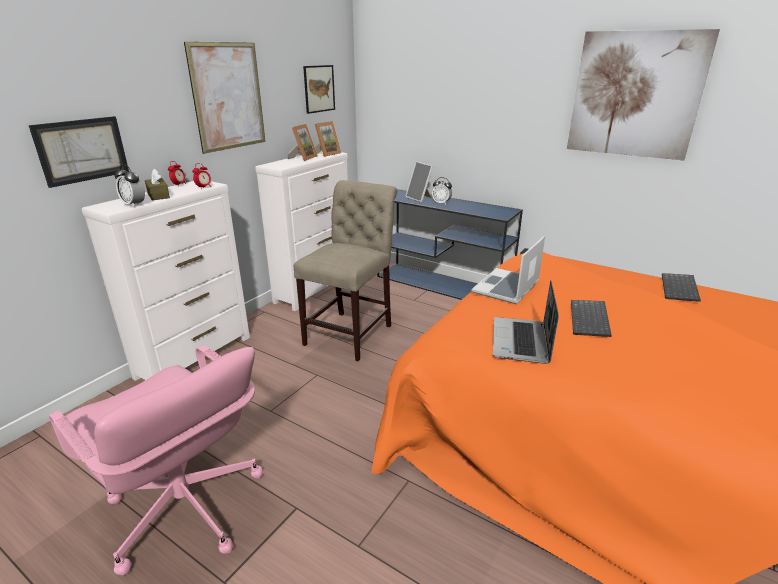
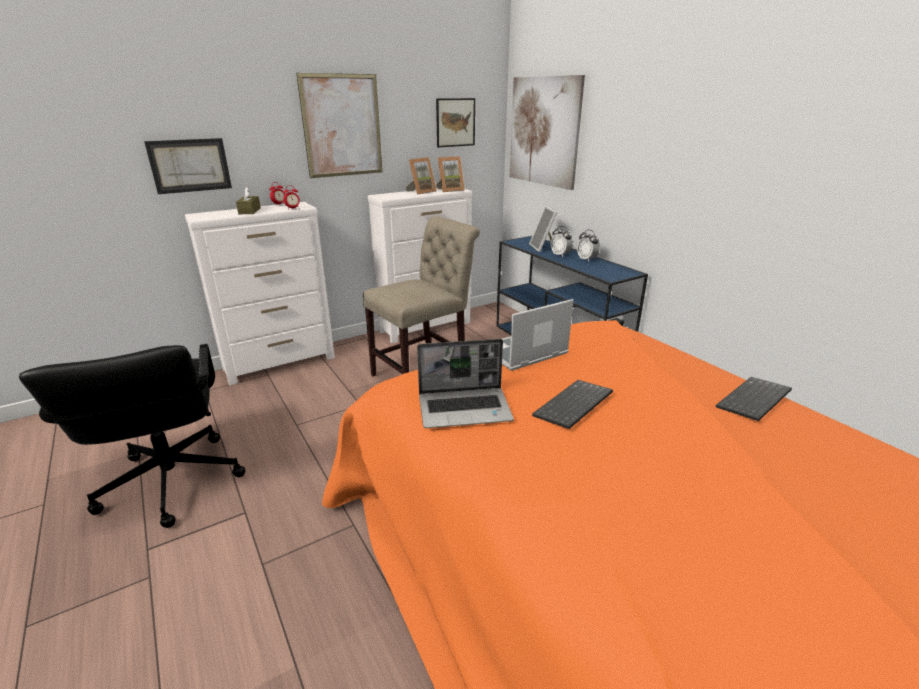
camera: 25 degrees right, 0 degrees up
pink office chair [49,345,263,575] -> black office chair [19,344,245,528]
alarm clock [114,165,145,208] -> alarm clock moved to [577,230,600,262]
laptop [493,280,559,364] -> laptop turned 135 degrees counterclockwise [417,339,514,428]
picture [567,29,720,160] -> picture moved to [510,75,585,190]

